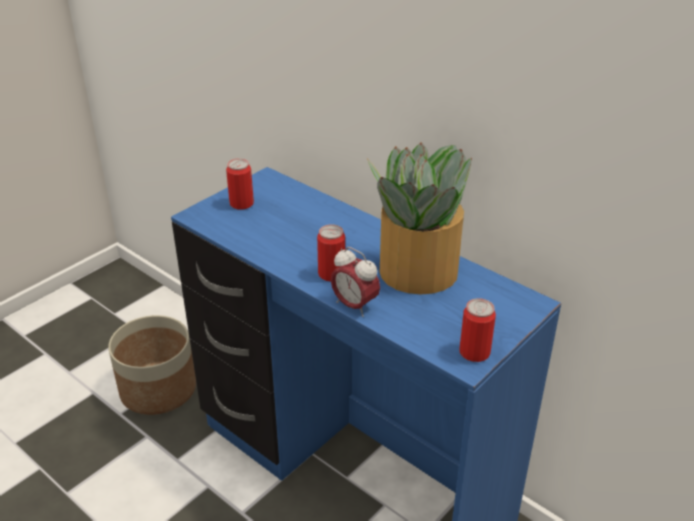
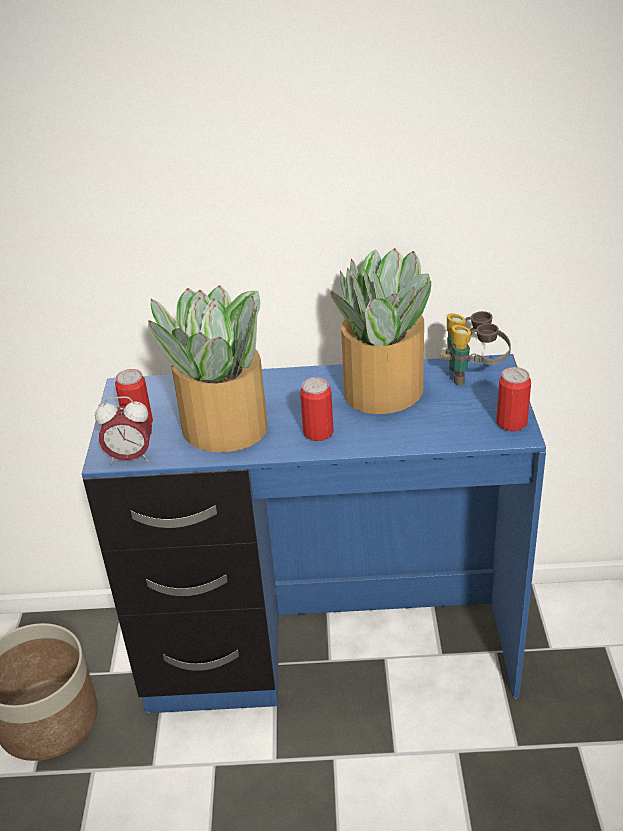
camera: 40 degrees left, 0 degrees up
alarm clock [331,247,380,317] -> alarm clock moved to [95,396,152,464]
none -> potted plant [148,285,268,452]
none -> binoculars [440,311,511,386]

